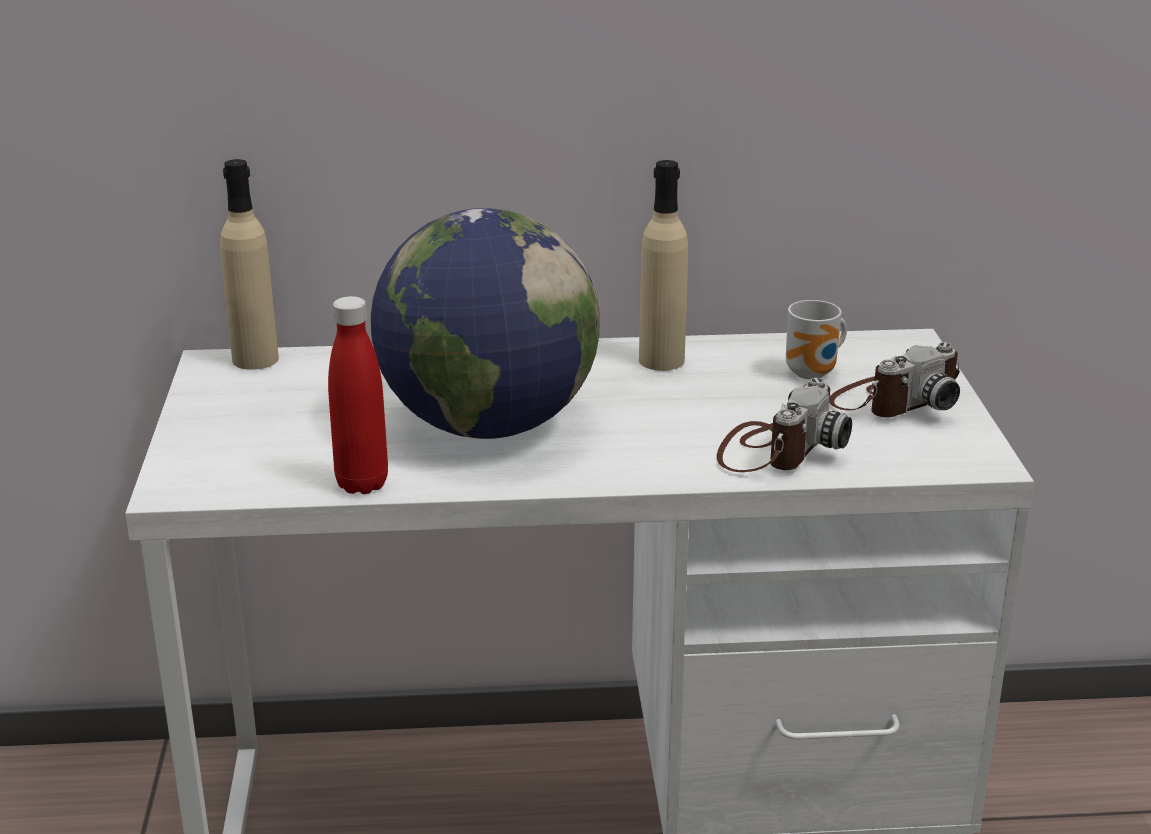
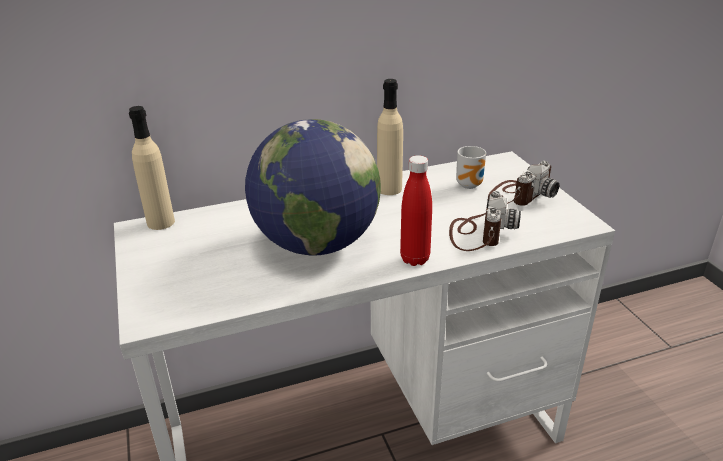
camera: 15 degrees left, 5 degrees up
red bottle [328,296,388,494] -> red bottle moved to [400,155,432,266]

